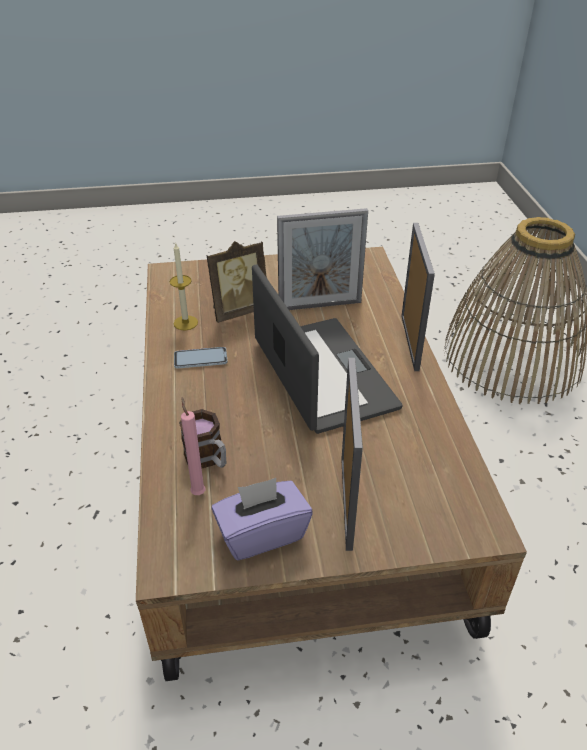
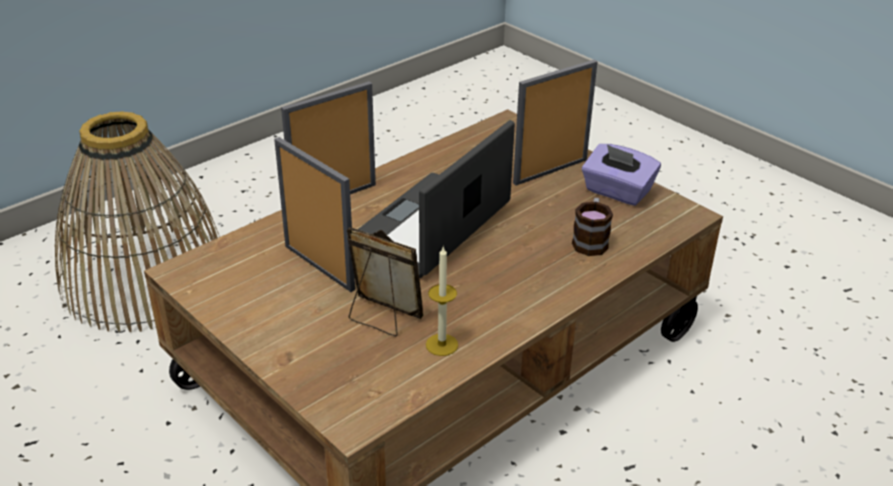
camera: 125 degrees left, 5 degrees down
phone [174,347,228,369] -> none
pink candle [181,397,205,495] -> none

